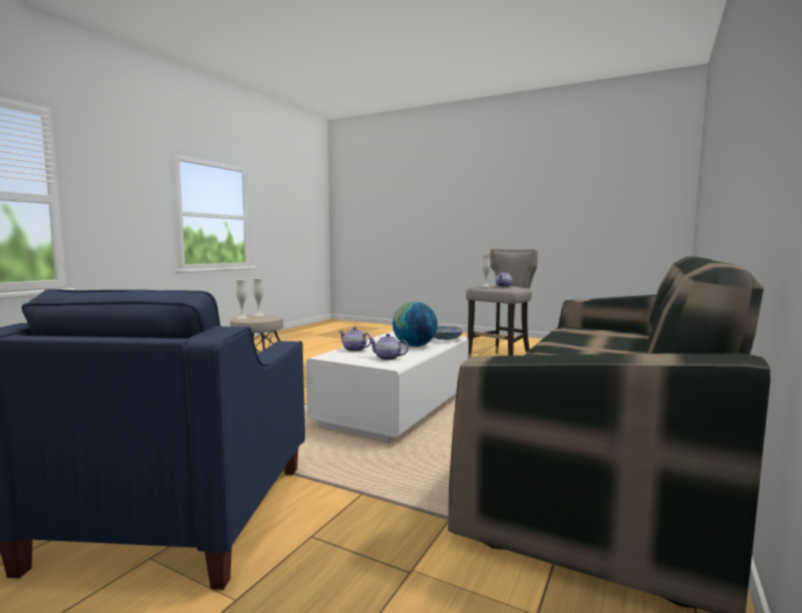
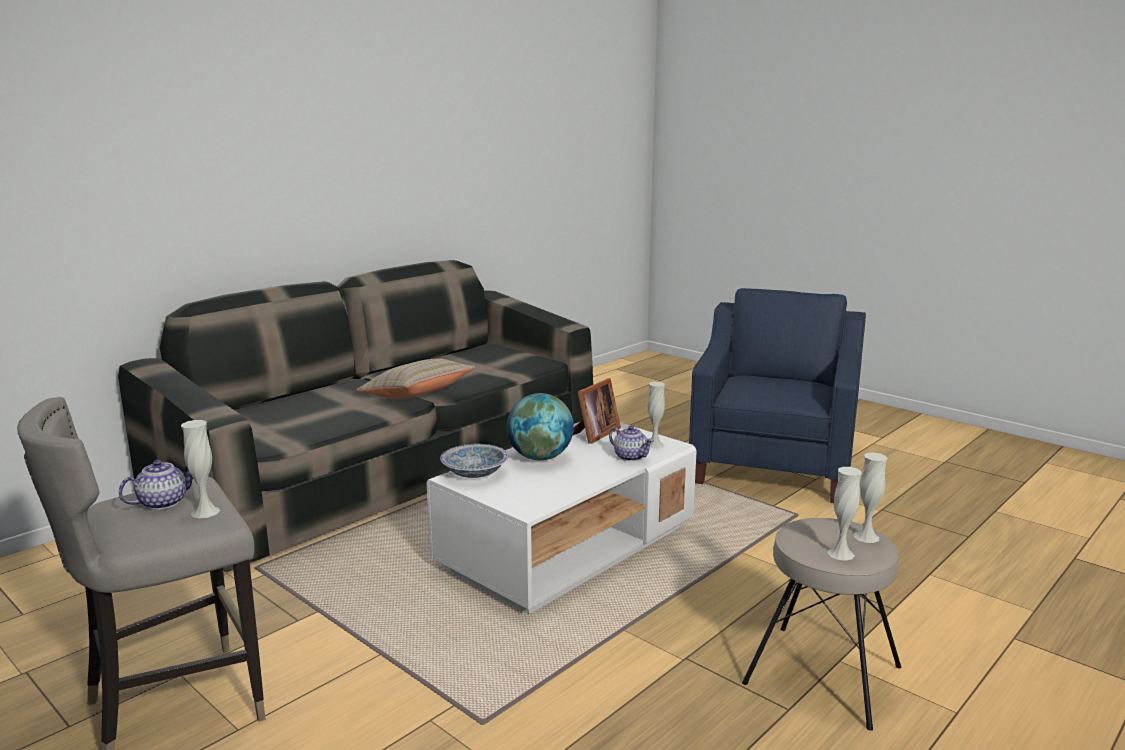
camera: 165 degrees left, 10 degrees up
teapot [369,334,408,360] -> picture frame [573,378,621,444]
none -> beige pillow [357,358,475,399]
none -> white vase [647,382,665,448]

